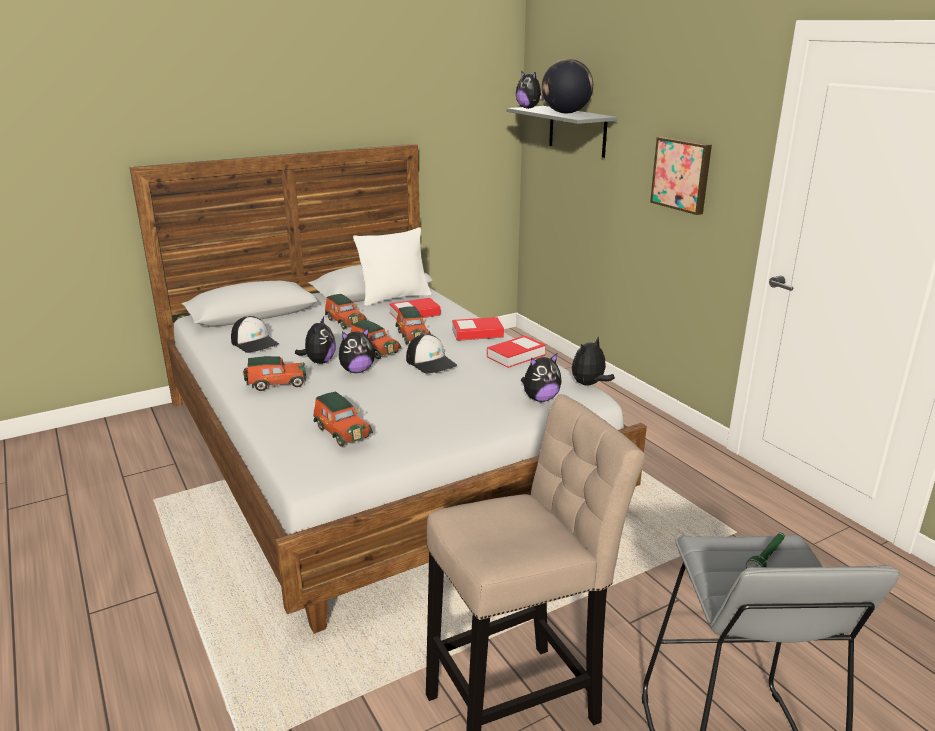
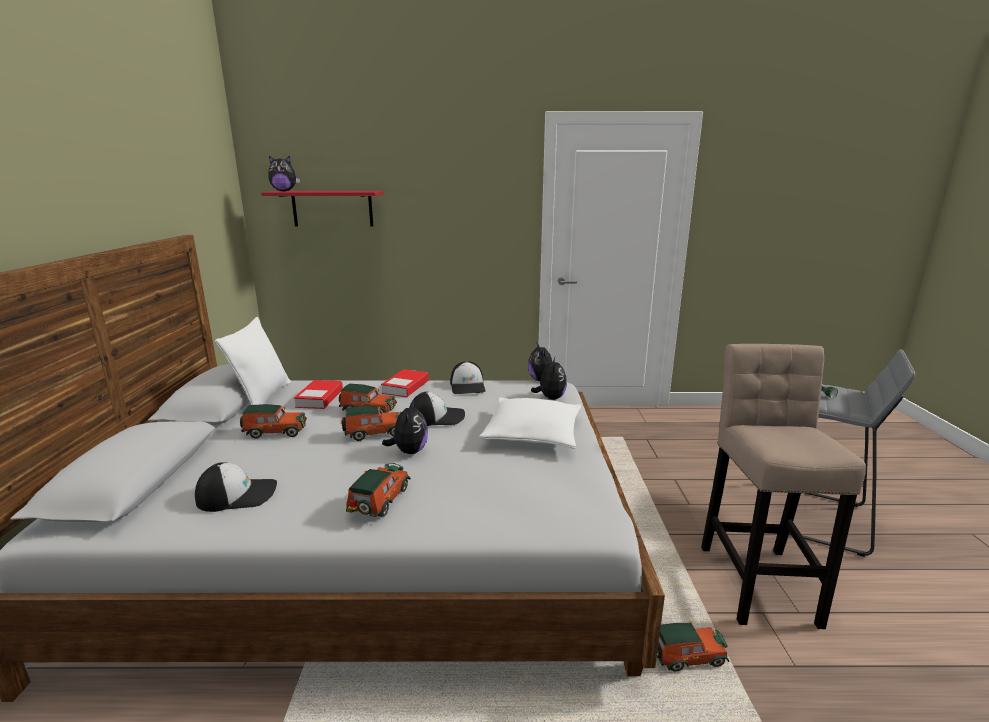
camera: 60 degrees left, 5 degrees down
plush toy [295,317,336,364] -> none
toy car [314,391,373,446] -> toy car moved to [657,621,729,671]
book [487,336,546,368] -> cap [450,361,485,394]
grey shelf [506,106,618,158] -> red shelf [261,191,384,227]
globe [542,59,593,113] -> none
picture [650,137,712,215] -> none
none -> white pillow [479,398,581,449]

